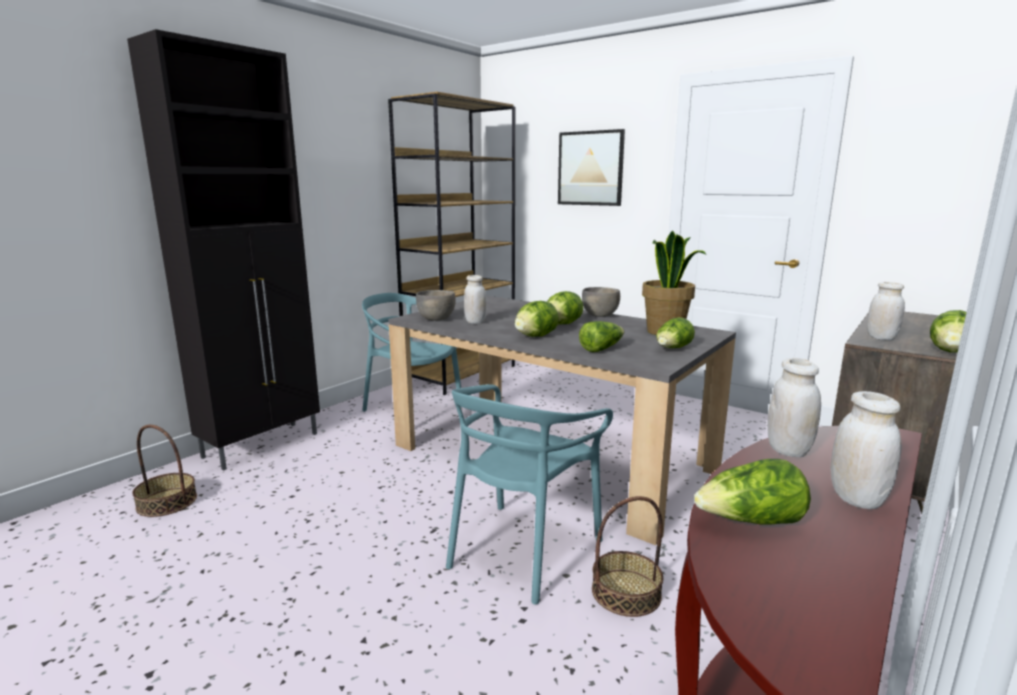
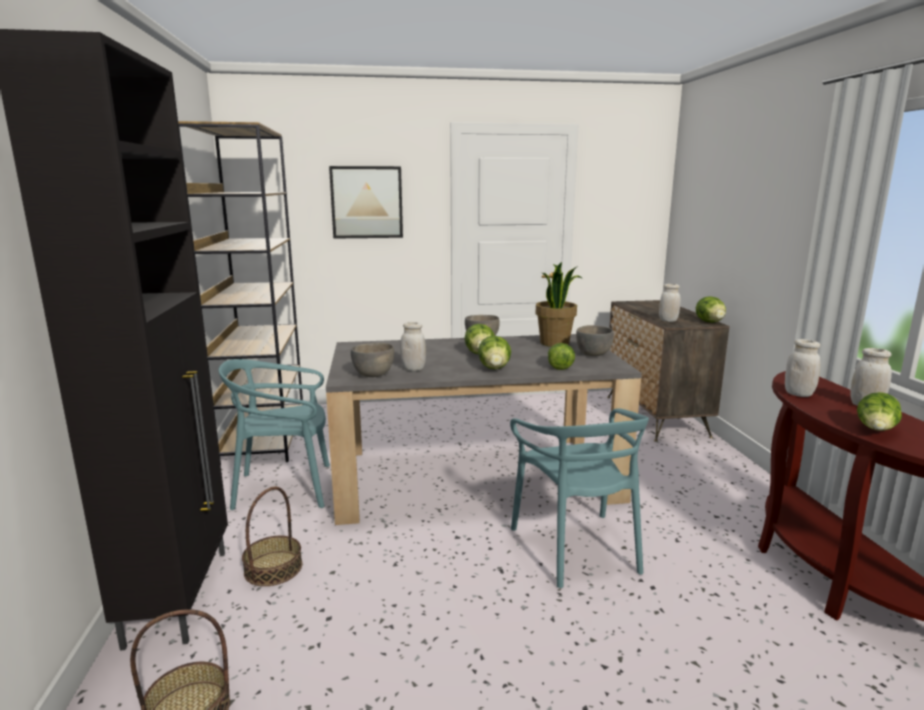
camera: 45 degrees left, 0 degrees up
basket [592,496,663,617] -> basket moved to [242,487,302,586]
lettuce [656,317,695,348] -> grey bowl [576,325,614,356]

